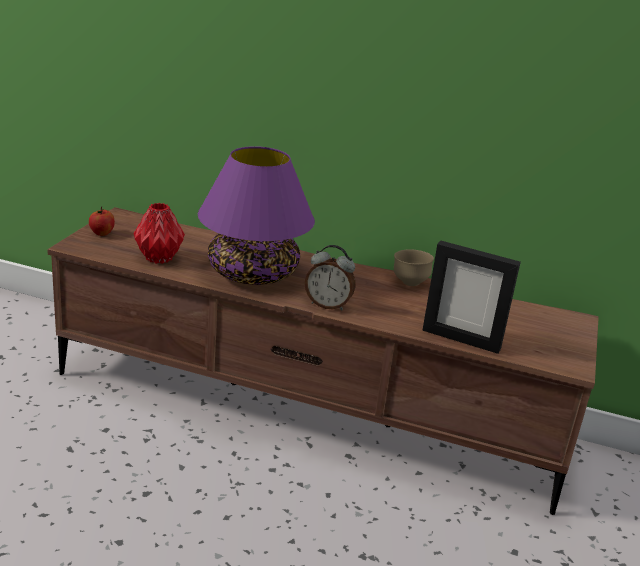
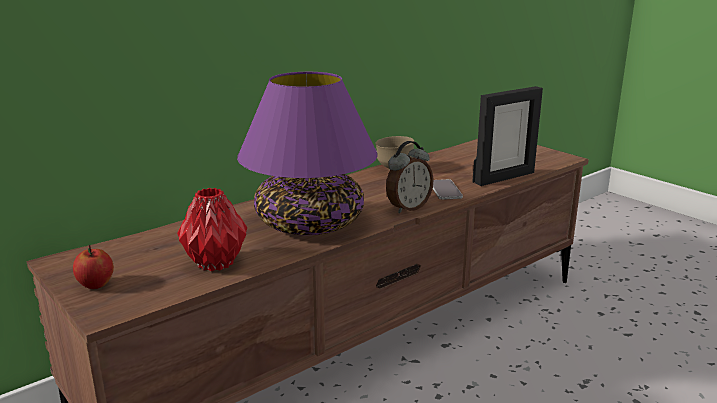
camera: 55 degrees left, 5 degrees down
none -> phone [433,179,463,200]

